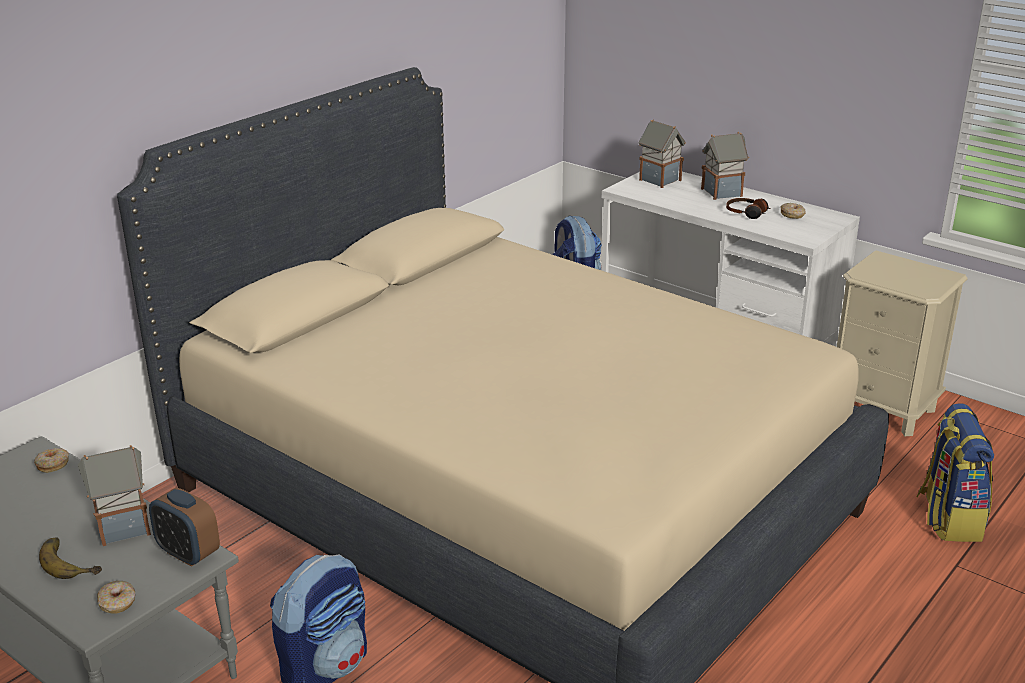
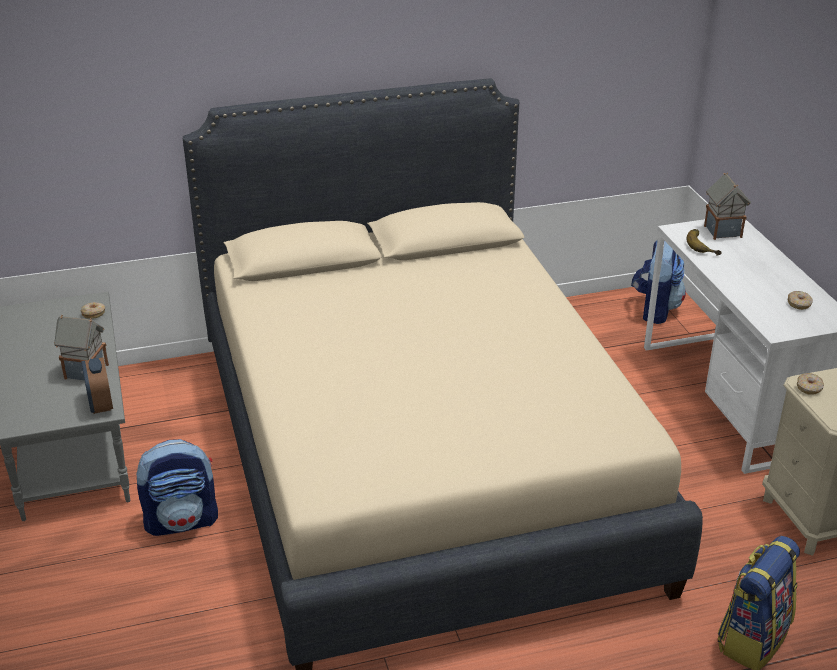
camera: 35 degrees right, 5 degrees up
banana [39,538,102,579] -> banana moved to [686,229,722,256]
donut [97,581,135,614] -> donut moved to [797,373,824,395]
toy house [701,132,749,200] -> none
headphones [726,198,770,219] -> none

